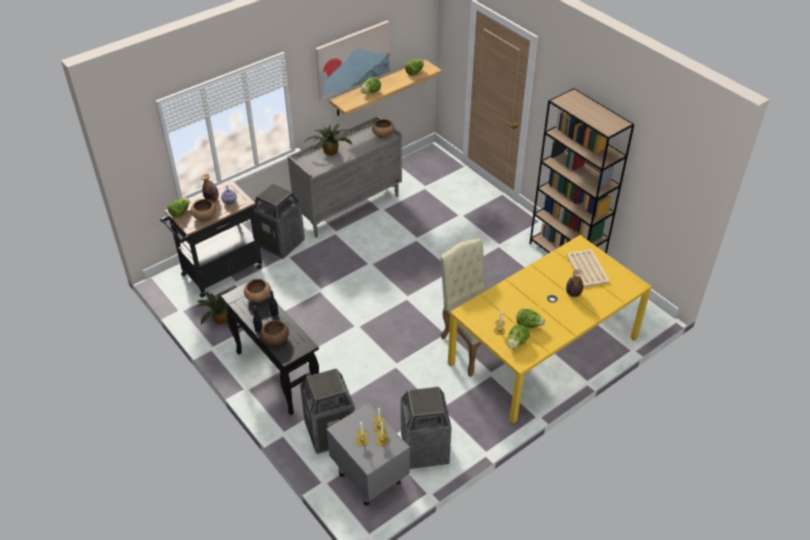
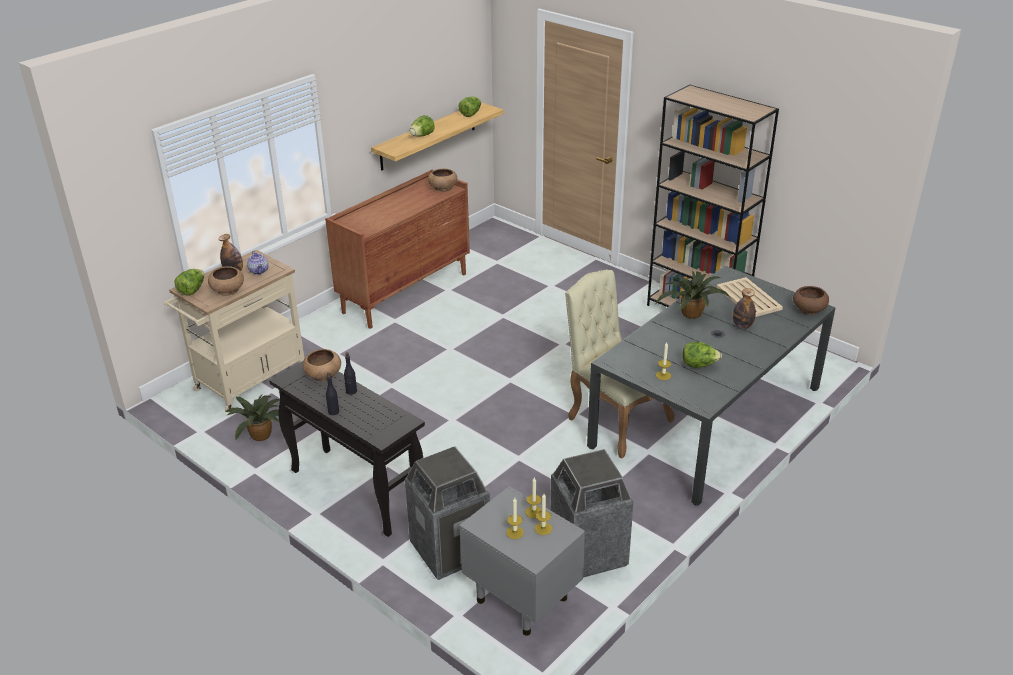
camera: 10 degrees left, 10 degrees down
black cart [160,181,262,298] -> beige cart [164,250,305,413]
trash can [253,183,305,259] -> none
brown bowl [260,320,289,345] -> brown bowl moved to [793,286,829,315]
grey cabinet [287,116,402,238] -> brown cabinet [325,170,470,329]
potted plant [303,124,352,156] -> potted plant moved to [656,270,730,319]
picture [315,20,390,101] -> none
yellow dining table [448,235,652,424] -> grey dining table [587,266,835,506]
lettuce [507,325,530,349] -> none

